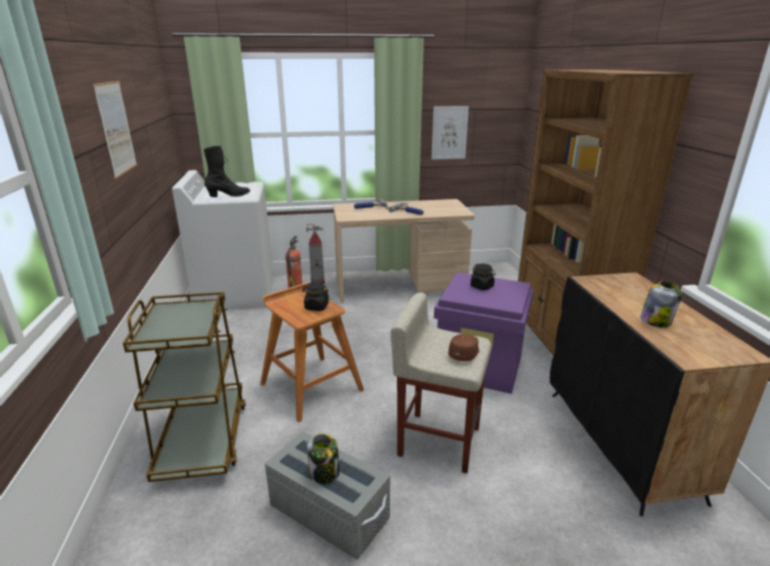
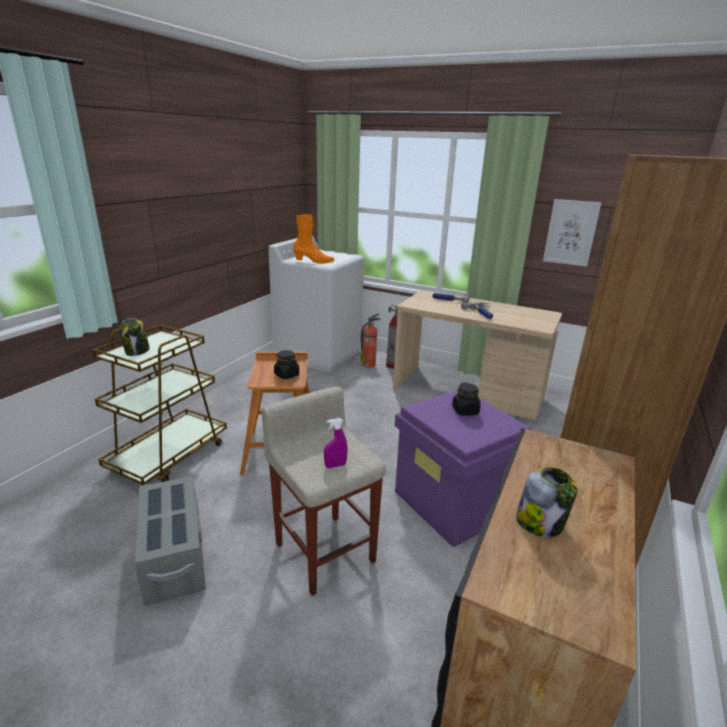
camera: 35 degrees right, 0 degrees up
picture [93,81,137,179] -> none
black boot [204,146,250,197] -> orange boot [293,214,335,264]
jar [307,434,340,484] -> jar moved to [118,318,150,356]
brown cap [448,334,479,361] -> purple spray bottle [324,418,348,468]

